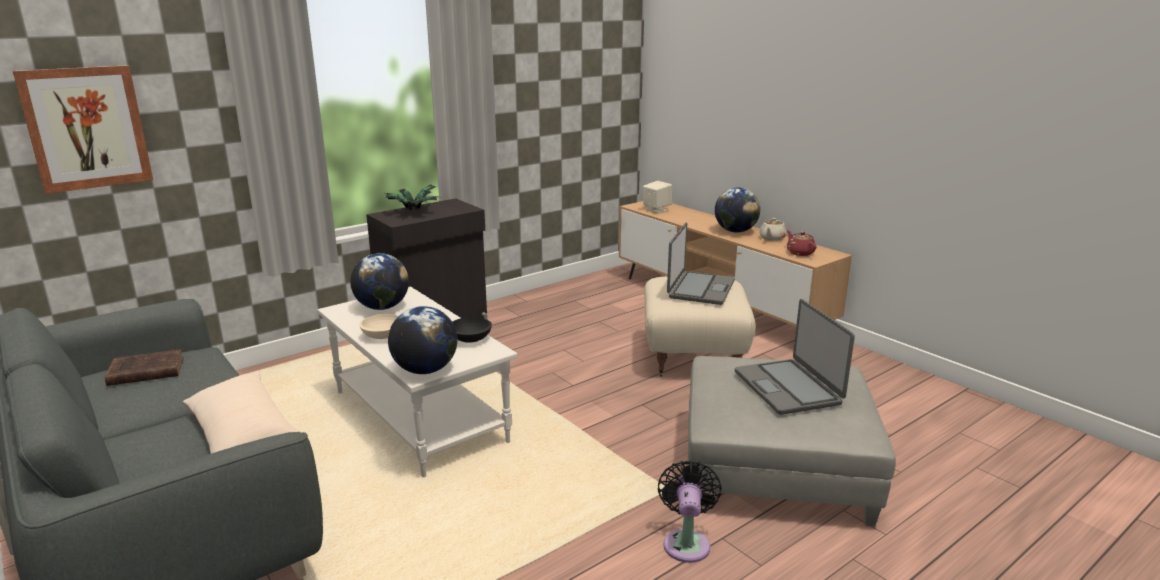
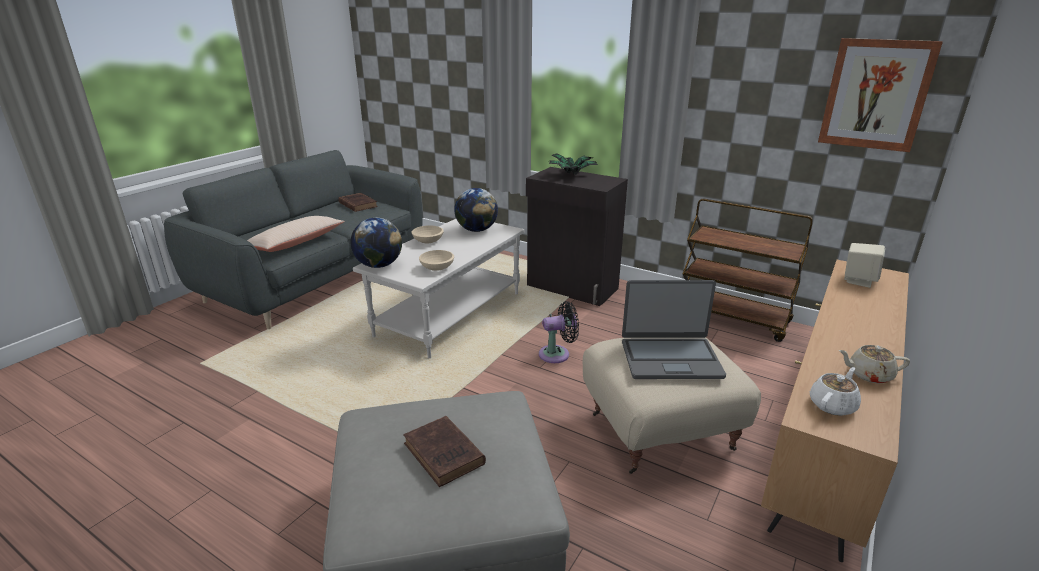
camera: 70 degrees right, 5 degrees up
picture [13,65,153,194] -> picture moved to [818,38,943,152]
black bowl [453,317,492,343] -> beige bowl [419,250,454,271]
black fan [658,460,722,563] -> black fan moved to [539,301,579,363]
globe [715,188,760,233] -> none
laptop [735,299,855,415] -> brown book [404,416,486,487]
red teapot [787,230,817,256] -> white teapot [810,367,861,416]
none -> brown cart [683,199,813,342]

